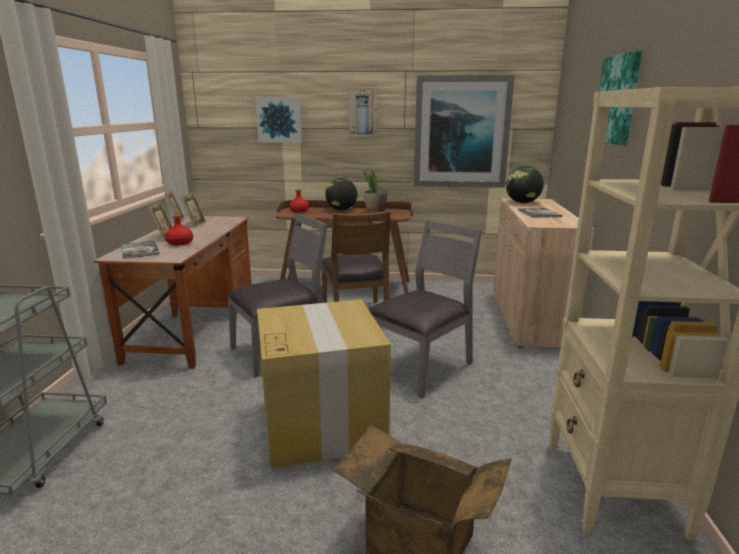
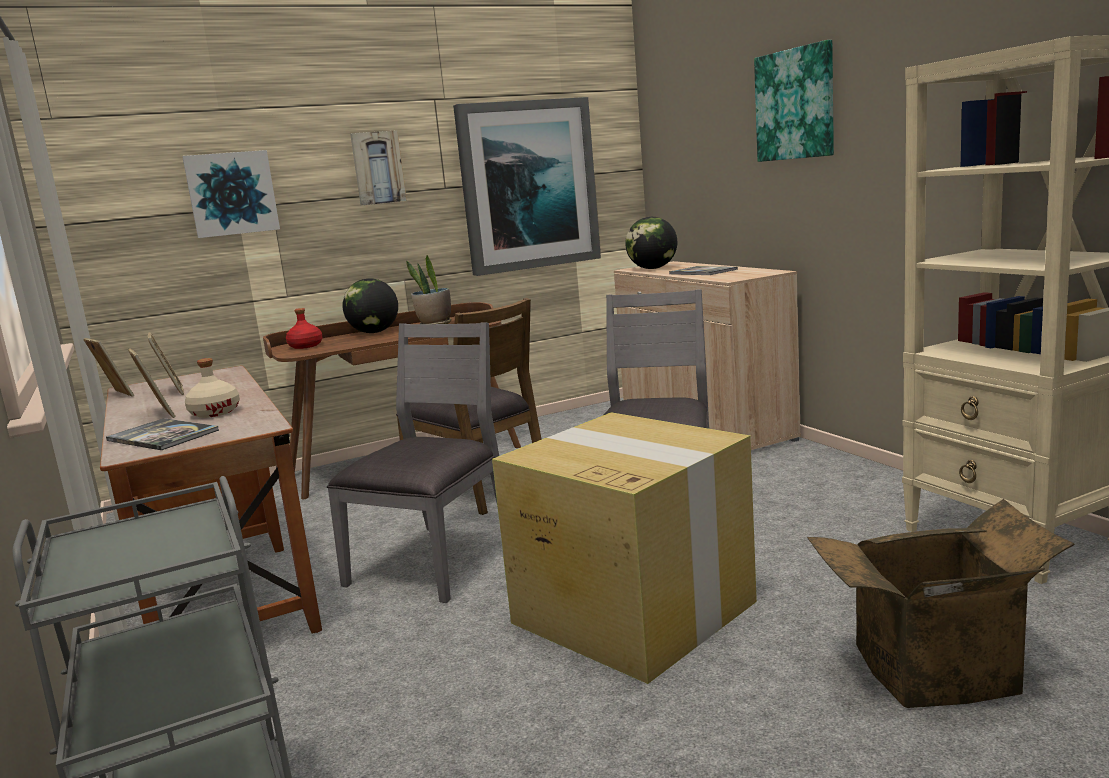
camera: 30 degrees left, 5 degrees down
red bottle [165,215,193,246] -> beige bottle [185,358,240,418]

